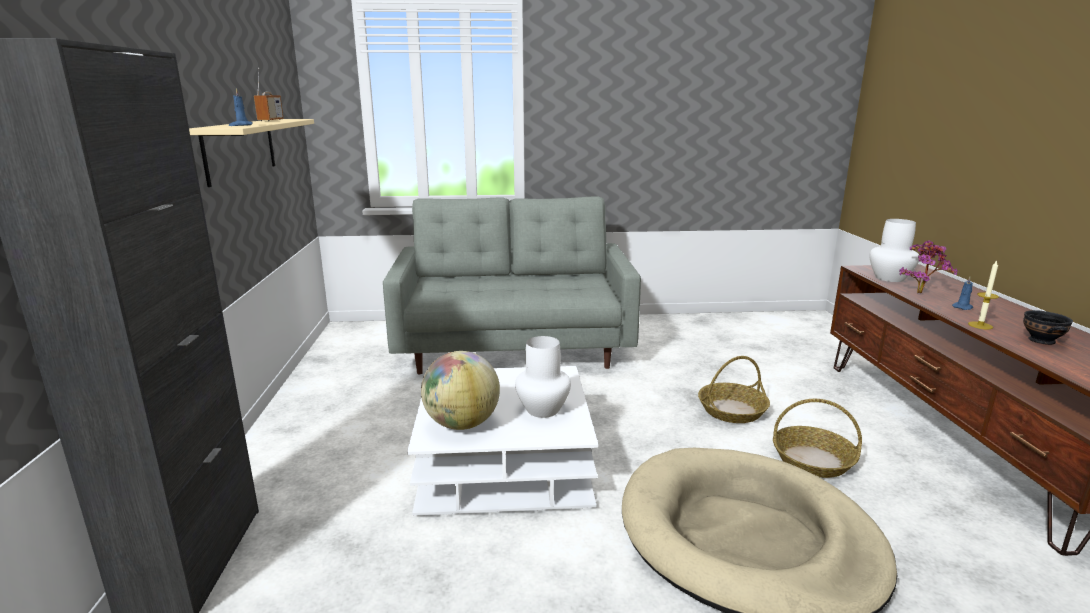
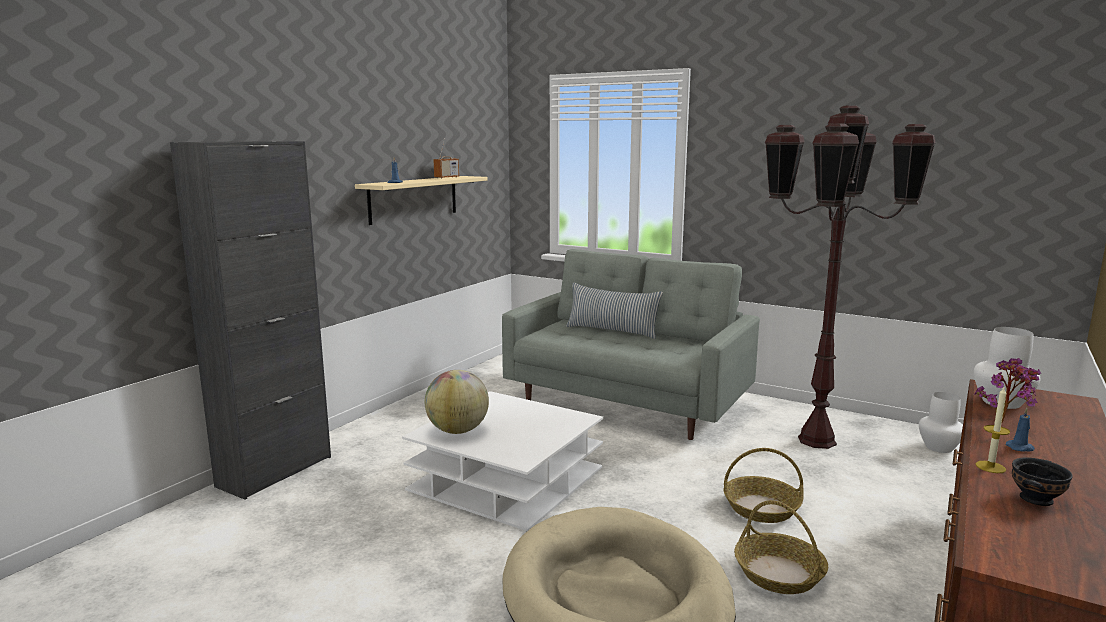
camera: 35 degrees right, 5 degrees down
white vase [515,336,571,418] -> white vase moved to [919,392,963,453]
none -> pillow [566,283,663,339]
none -> brown floor lamp [765,105,935,449]

